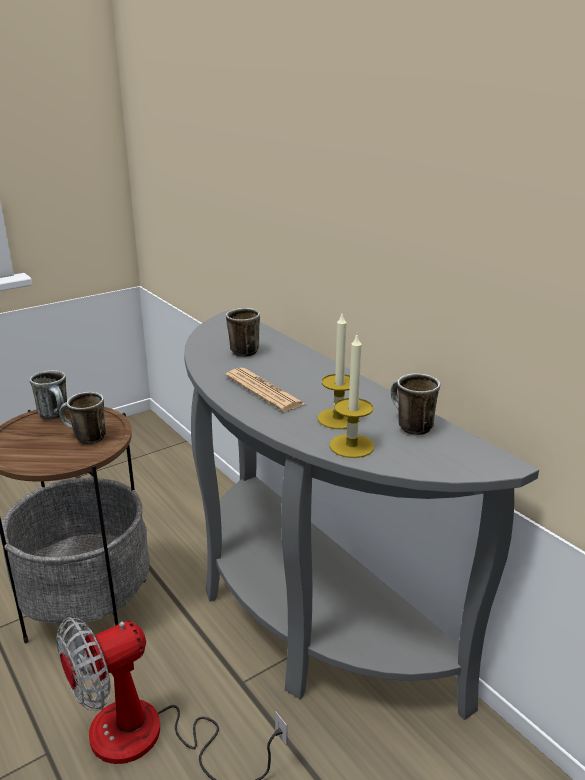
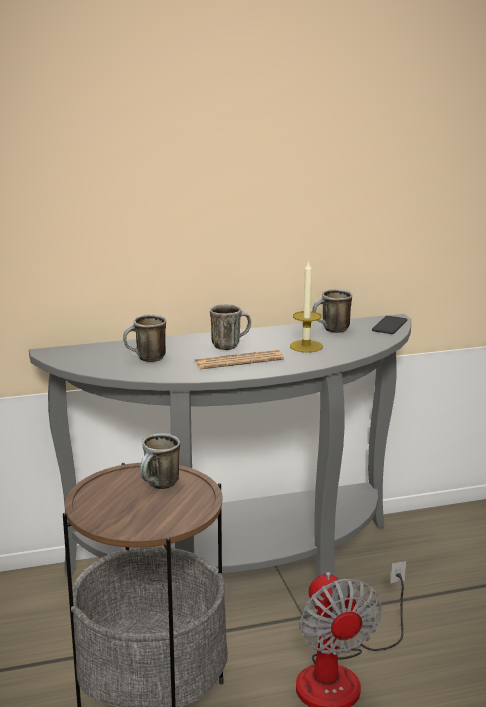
camera: 70 degrees left, 5 degrees down
mug [30,370,67,419] -> mug moved to [210,304,251,350]
candle [329,335,374,458] -> none
none -> phone [372,316,407,334]

